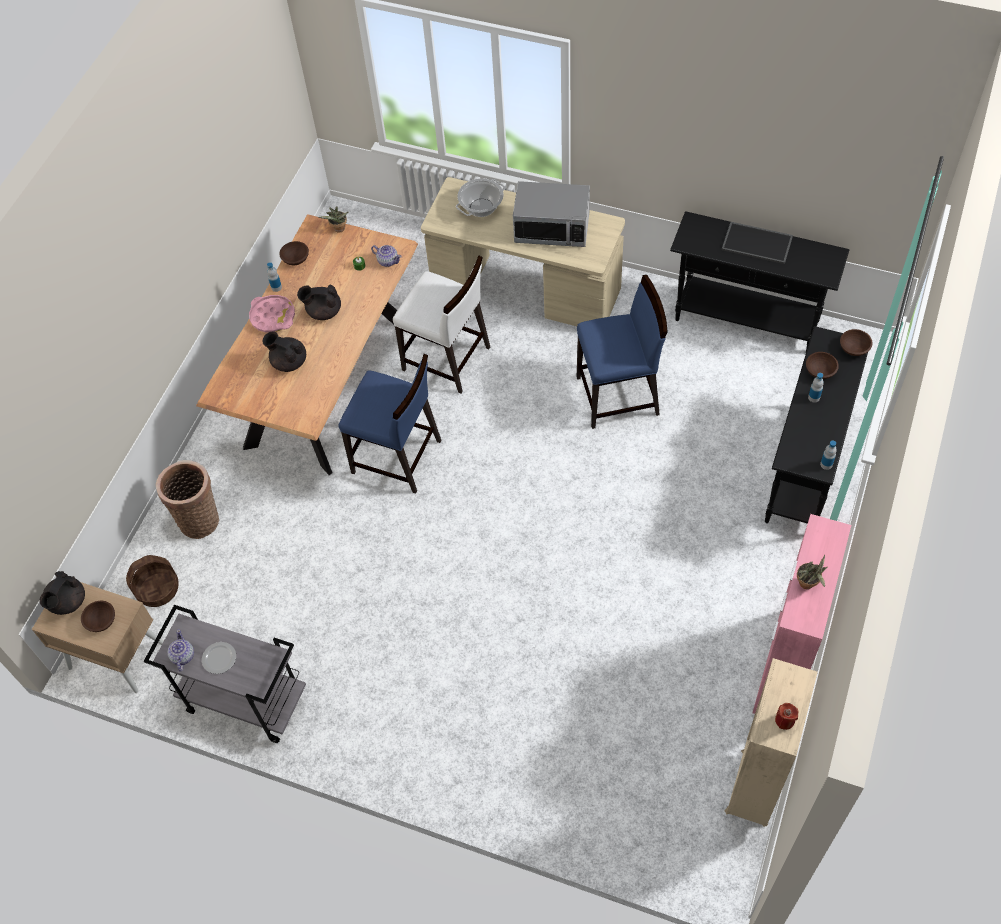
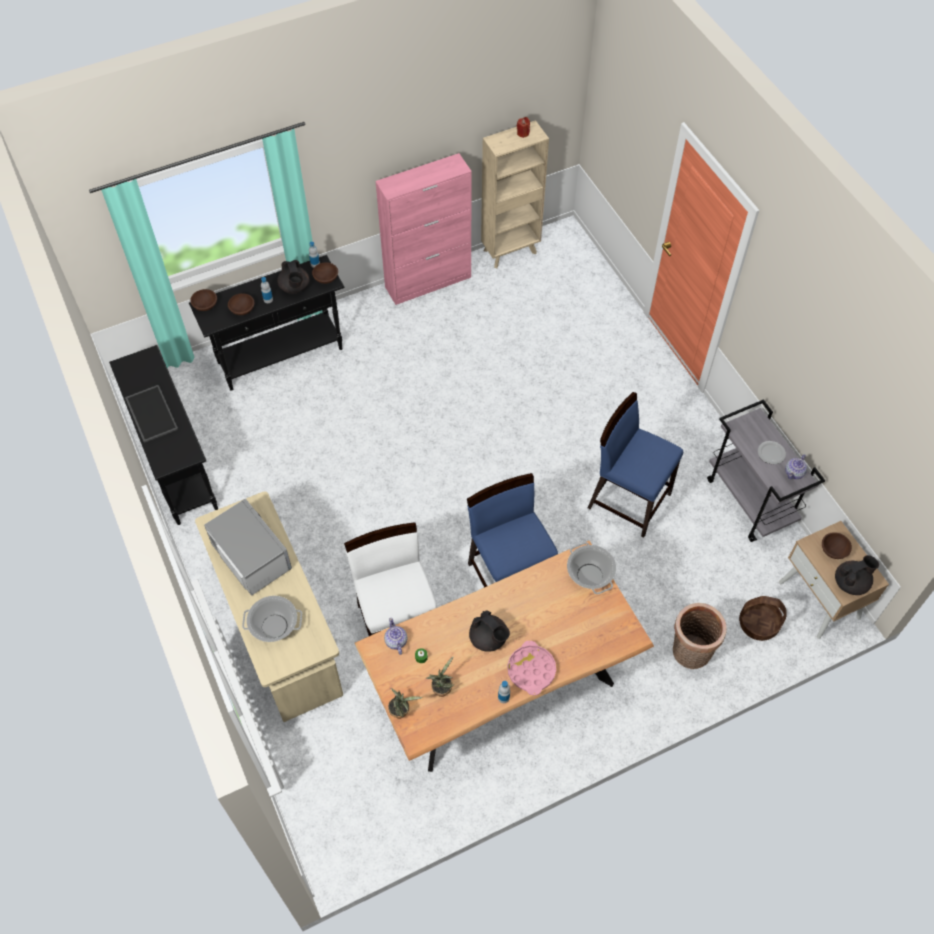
camera: 140 degrees left, 0 degrees up
black teapot [262,331,306,372] -> black teapot moved to [277,260,309,294]
brown bowl [279,241,309,265] -> brown bowl moved to [312,262,338,284]
blue chair [577,275,668,429] -> blue chair moved to [588,392,683,538]
potted plant [797,555,827,589] -> potted plant moved to [425,656,454,697]
none -> cooking pot [567,542,616,594]

